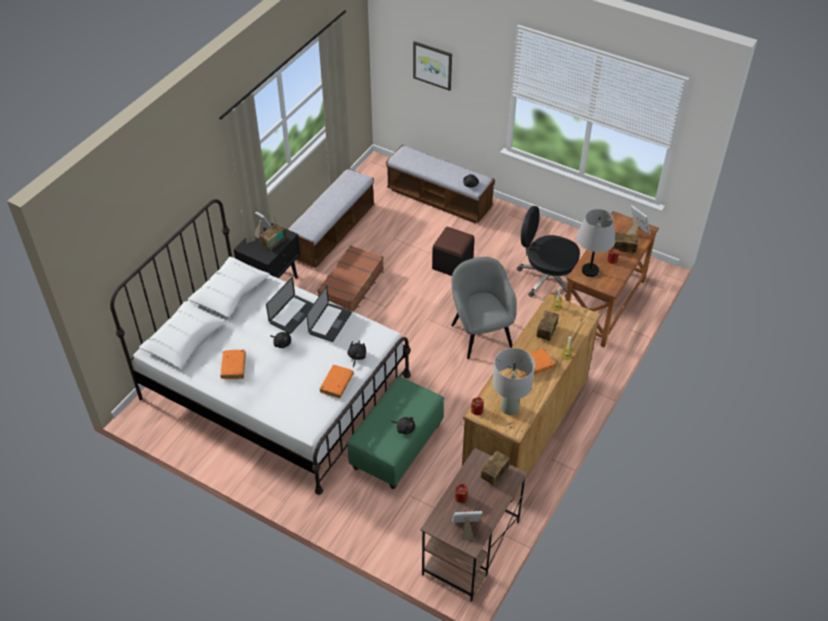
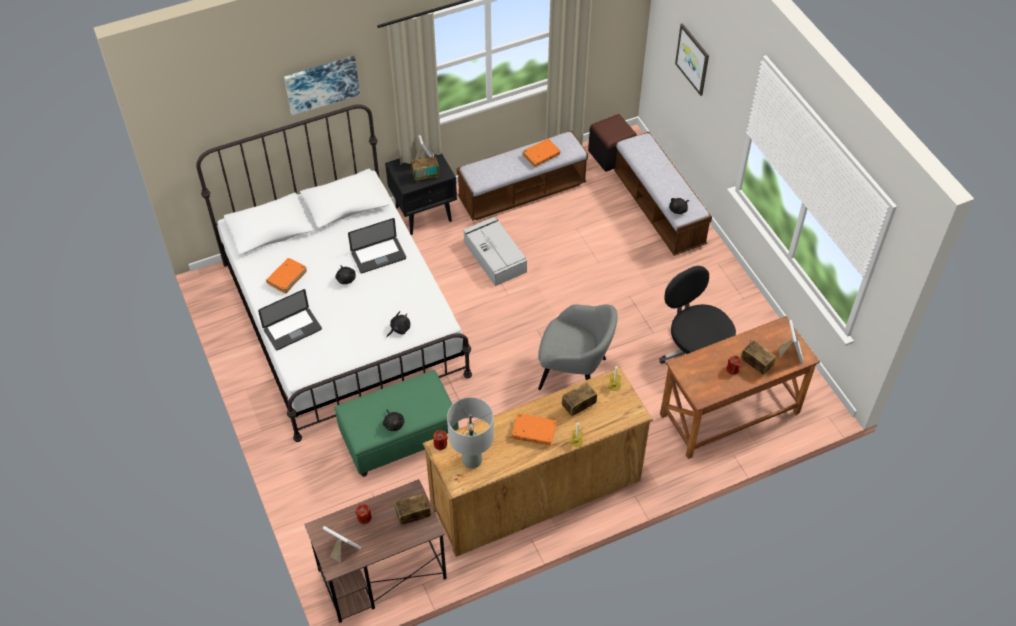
camera: 35 degrees right, 5 degrees up
laptop [306,285,352,342] -> laptop moved to [258,289,322,350]
brown suitcase [317,245,384,312] -> grey storage box [463,217,527,286]
orange book [320,365,354,398] -> orange book moved to [522,139,560,167]
black ottoman [432,227,475,276] -> black ottoman moved to [588,114,637,172]
grey armchair [451,257,517,359] -> grey armchair turned 90 degrees clockwise [538,304,618,390]
grey table lamp [577,209,616,277] -> none
none -> picture [284,56,360,115]

